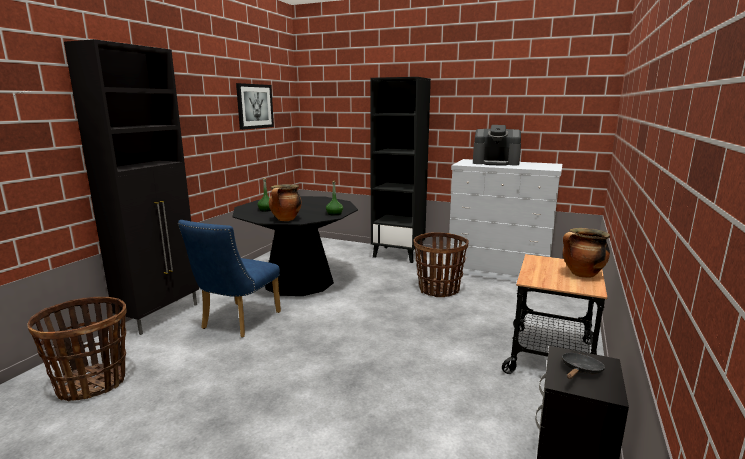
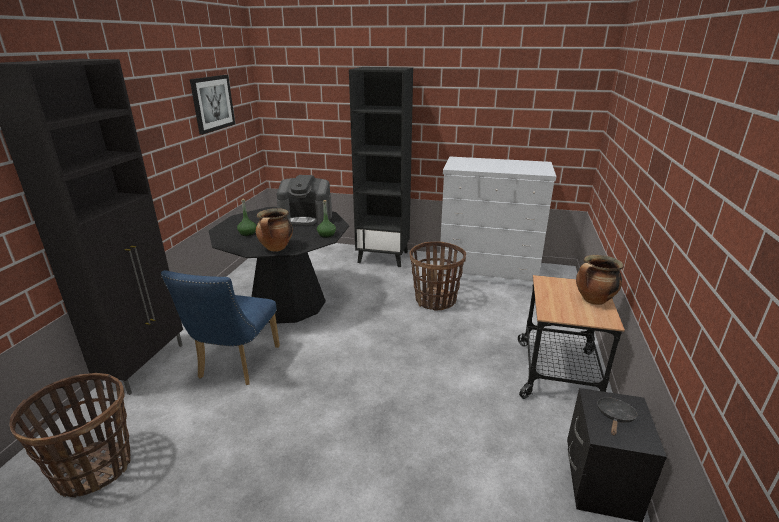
camera: 10 degrees left, 10 degrees up
coffee machine [473,125,521,166] -> coffee machine moved to [276,175,332,225]

